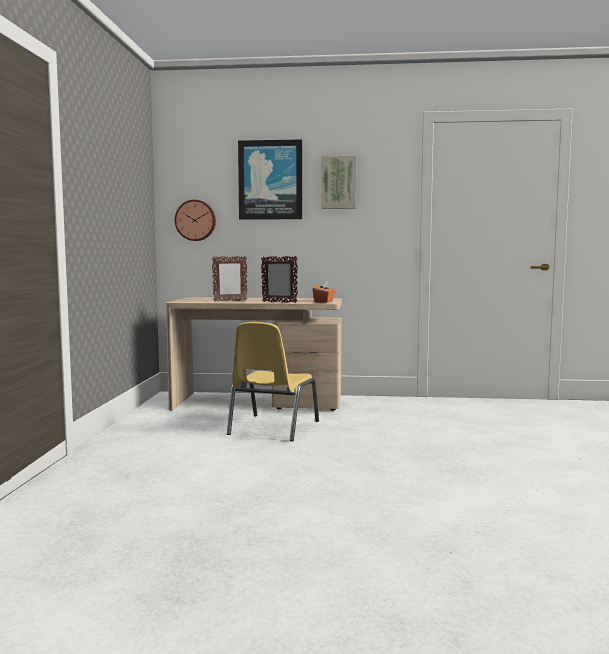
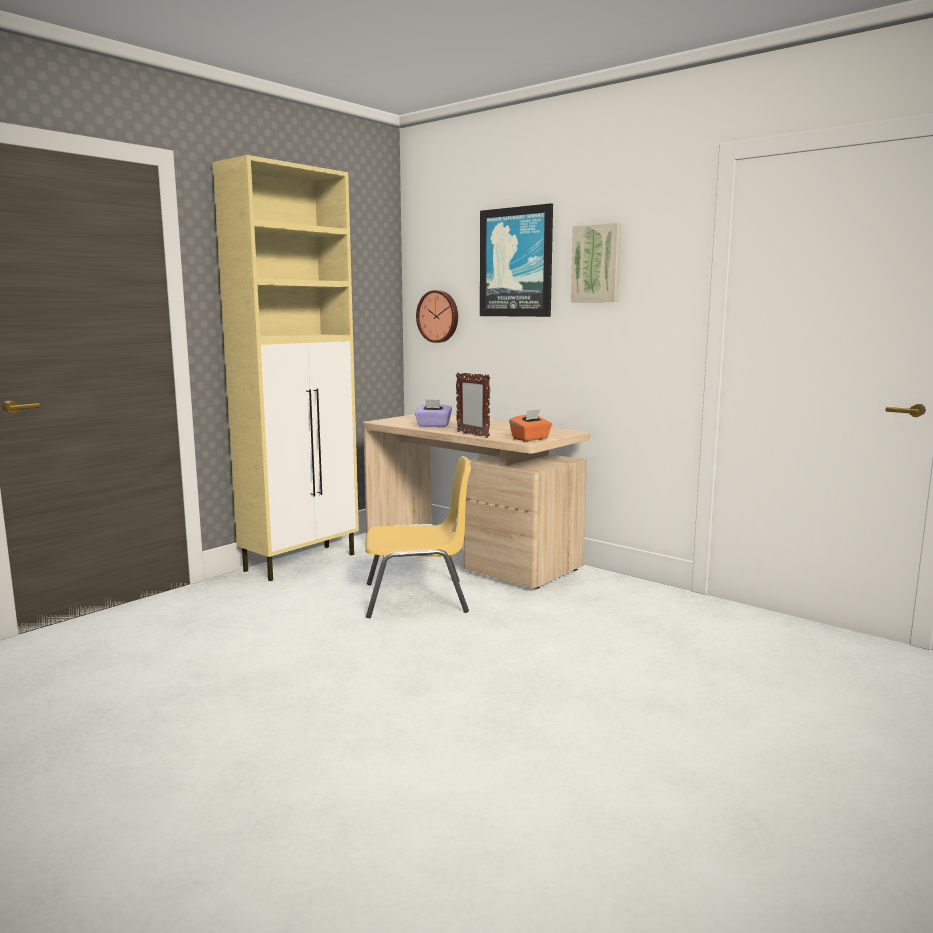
camera: 35 degrees right, 5 degrees up
picture frame [212,256,247,302] -> purple tissue box [415,399,452,427]
yellow chair [227,322,319,441] -> yellow chair turned 150 degrees counterclockwise [365,456,471,618]
none -> beige cabinet [213,155,359,581]

